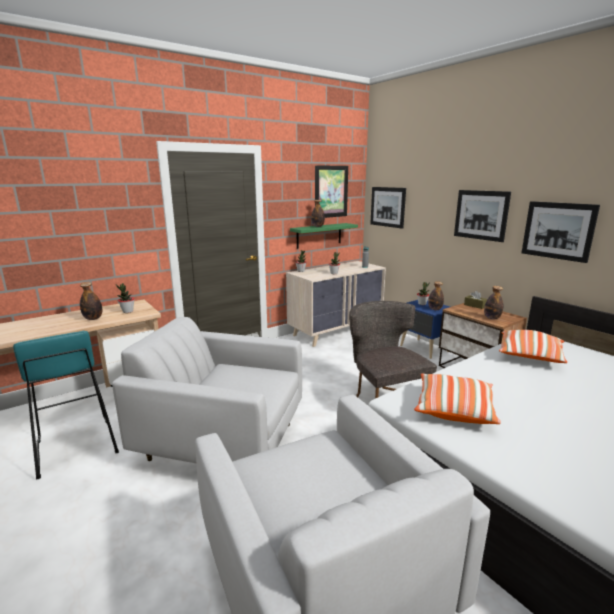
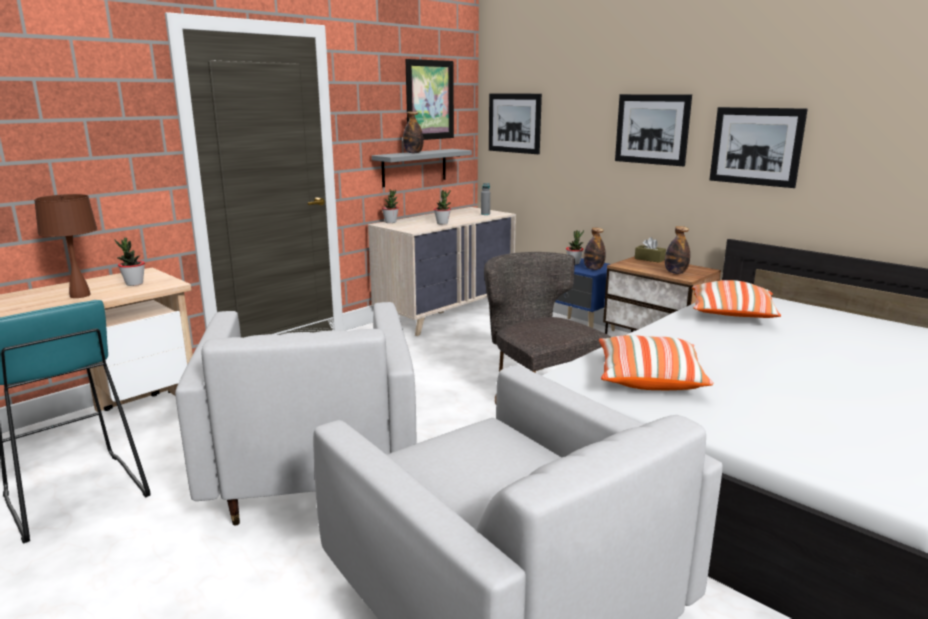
camera: 10 degrees left, 0 degrees up
bottle [80,282,102,320] -> brown table lamp [34,194,97,298]
white armchair [112,317,302,464] -> white armchair turned 105 degrees counterclockwise [175,302,417,526]
green shelf [290,223,358,249] -> grey shelf [372,149,472,187]

